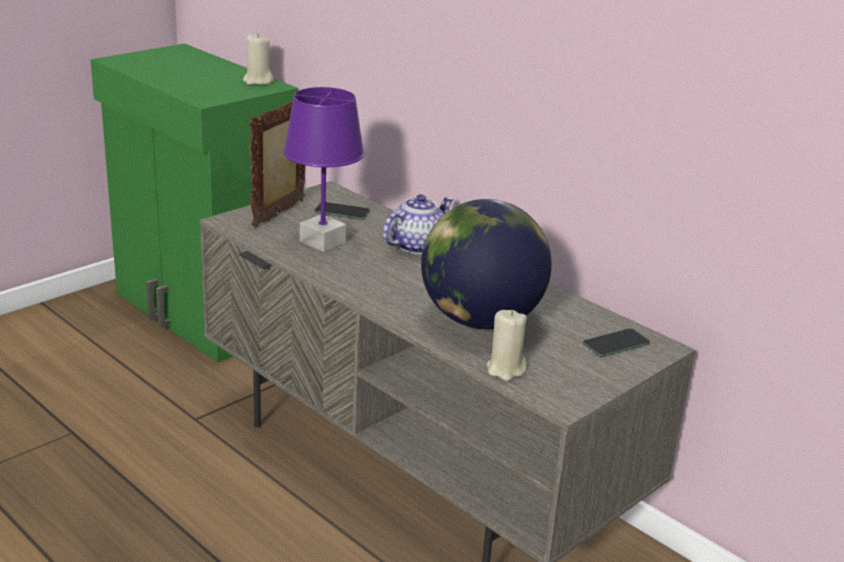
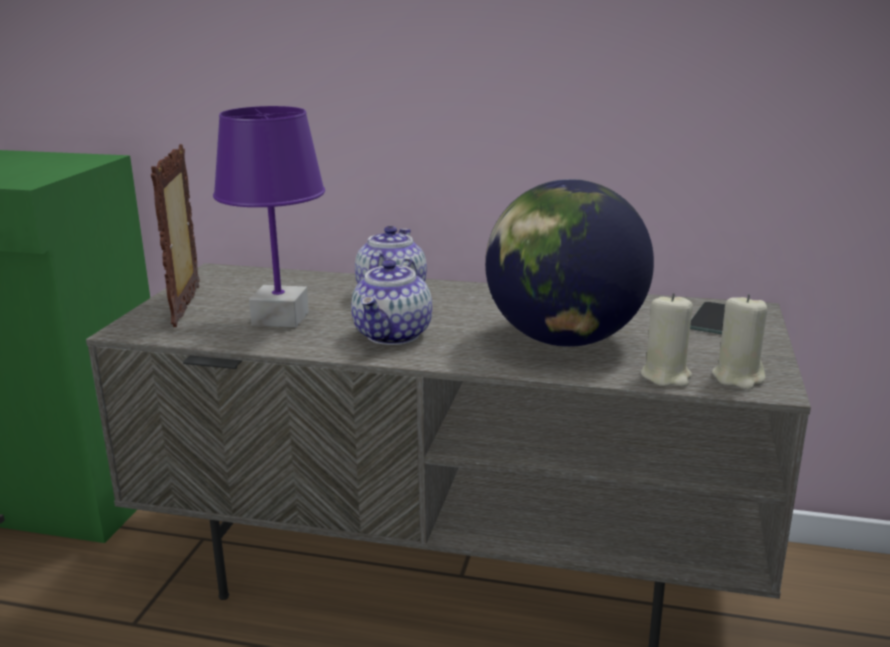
camera: 30 degrees left, 5 degrees down
beige candle [243,33,273,85] -> beige candle moved to [712,294,768,390]
phone [314,202,370,220] -> none
none -> teapot [351,259,432,345]

